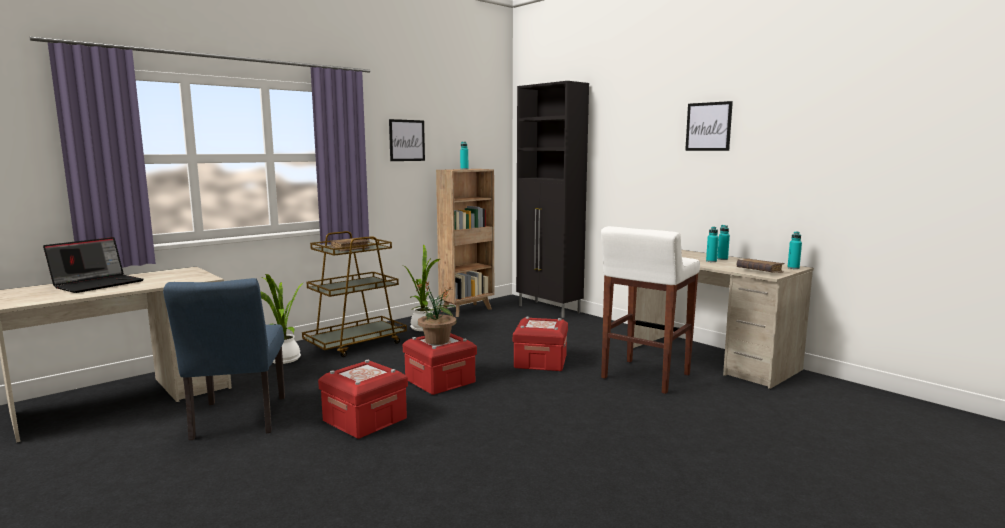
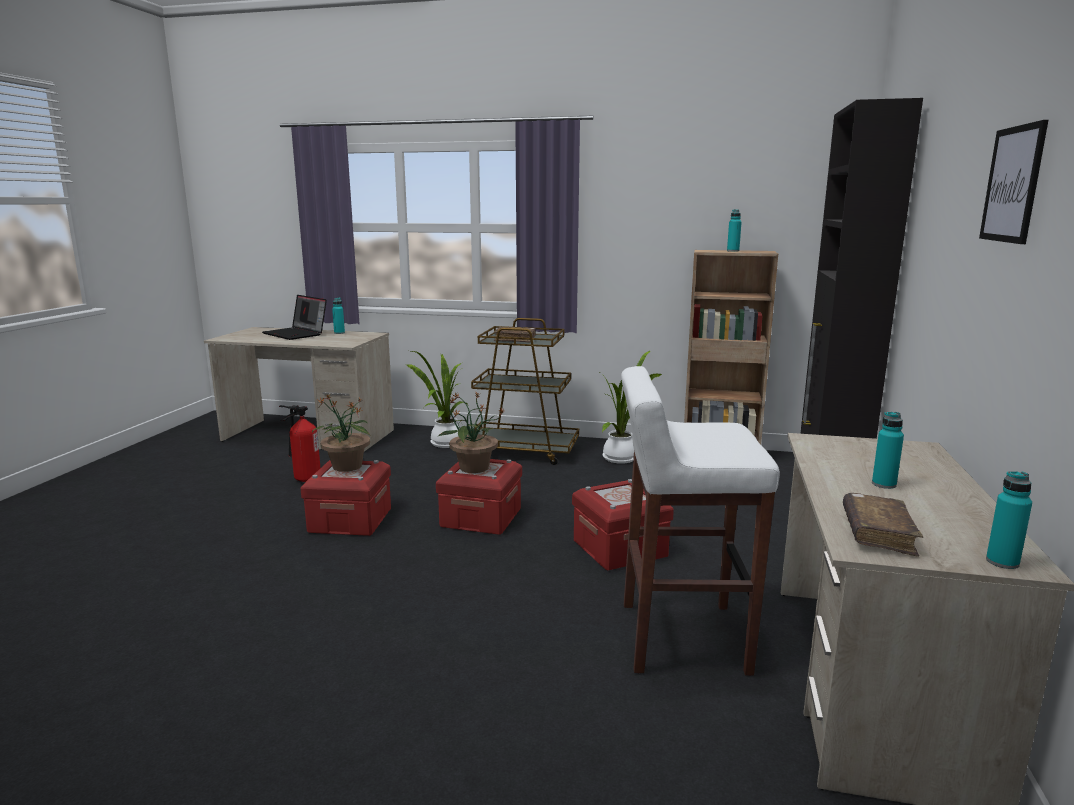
camera: 55 degrees right, 5 degrees up
laptop [43,237,144,293] -> laptop turned 45 degrees clockwise [262,295,327,340]
blue chair [163,278,285,440] -> fire extinguisher [279,405,320,482]
picture [389,119,425,161] -> none
turquoise bottle [717,225,730,260] -> turquoise bottle moved to [332,298,345,334]
none -> potted plant [312,394,370,472]

